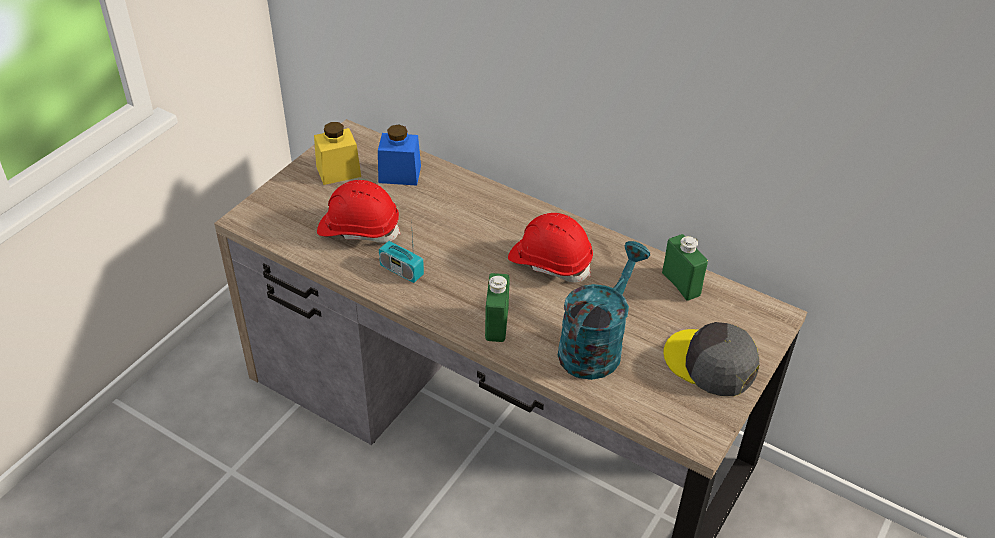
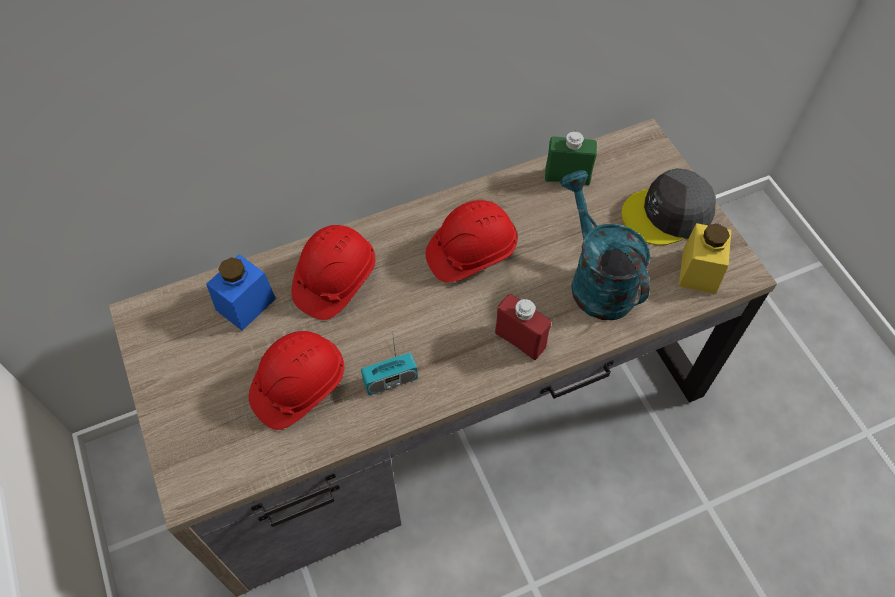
camera: 55 degrees left, 15 degrees up
yellow jar [314,122,361,185] -> yellow jar moved to [679,223,731,294]
green bottle [485,273,510,342] -> red bottle [495,294,551,360]
none -> red hard hat [291,225,375,320]

